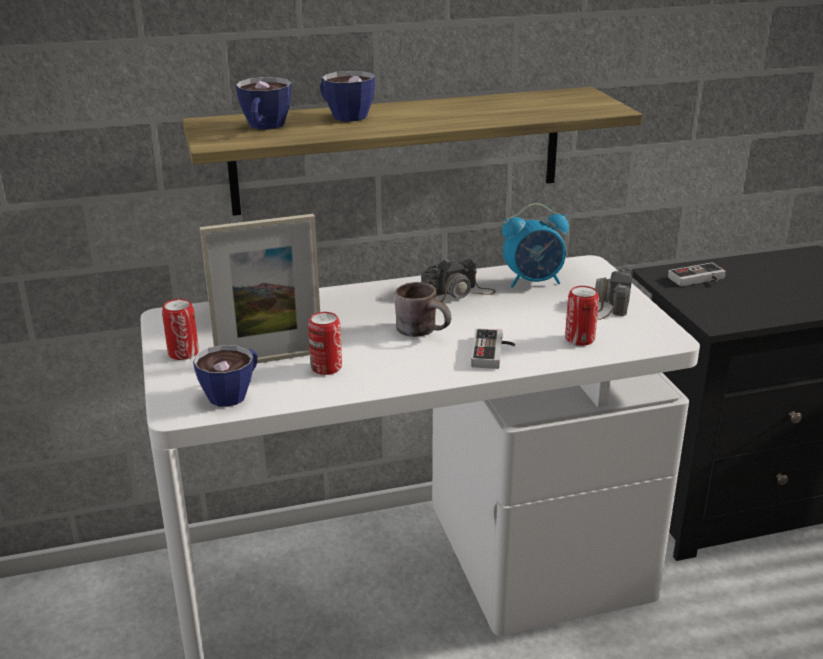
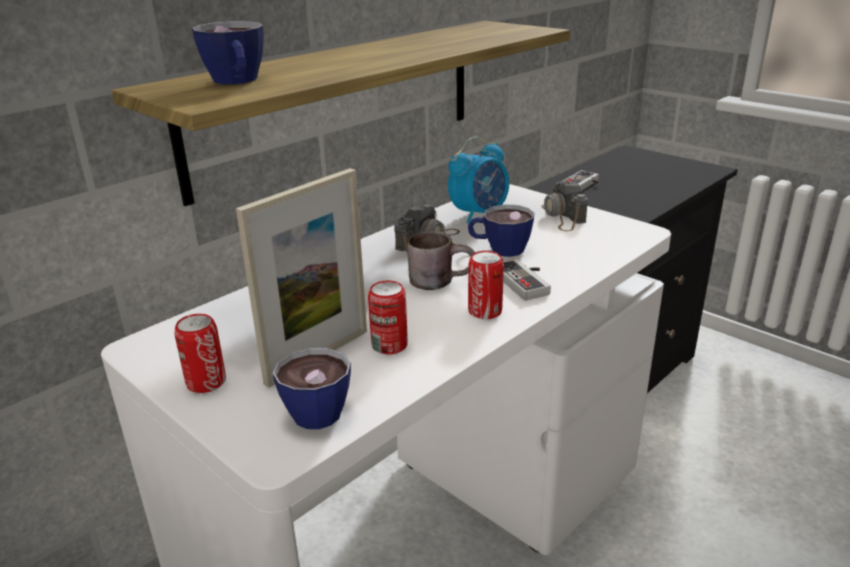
camera: 30 degrees left, 0 degrees up
cup [320,71,375,122] -> cup moved to [468,204,534,257]
can [565,286,599,346] -> can moved to [468,251,504,319]

